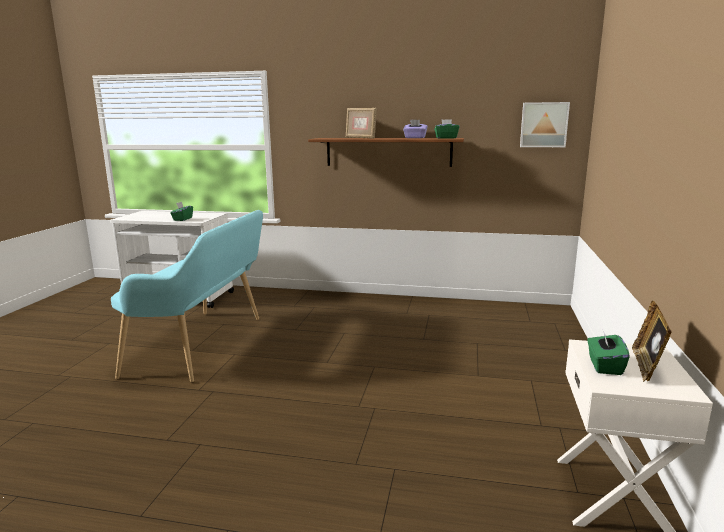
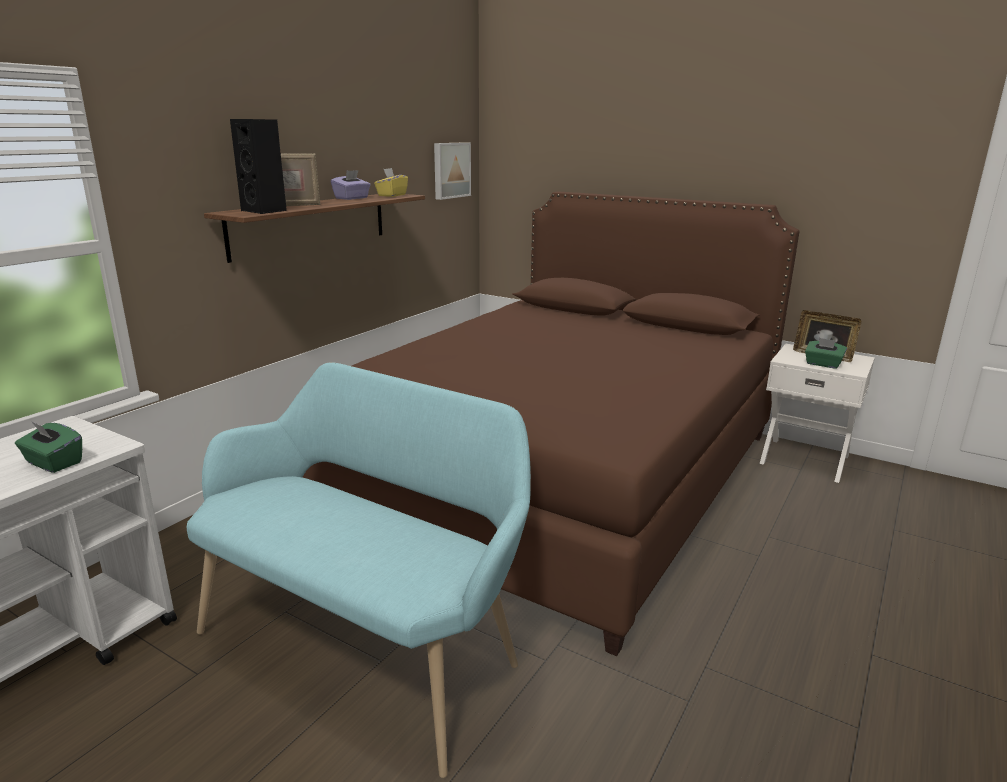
camera: 70 degrees left, 5 degrees up
green tissue box [434,119,459,139] -> yellow tissue box [374,168,408,197]
none -> black speaker [230,119,287,214]
none -> brown bed [303,191,799,656]

